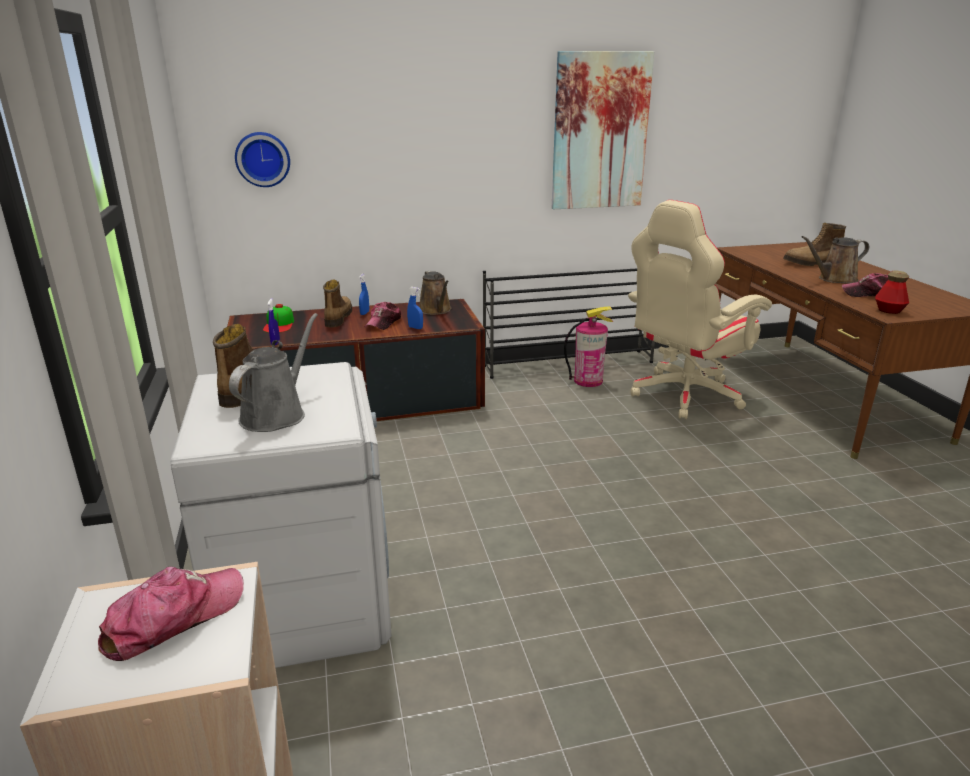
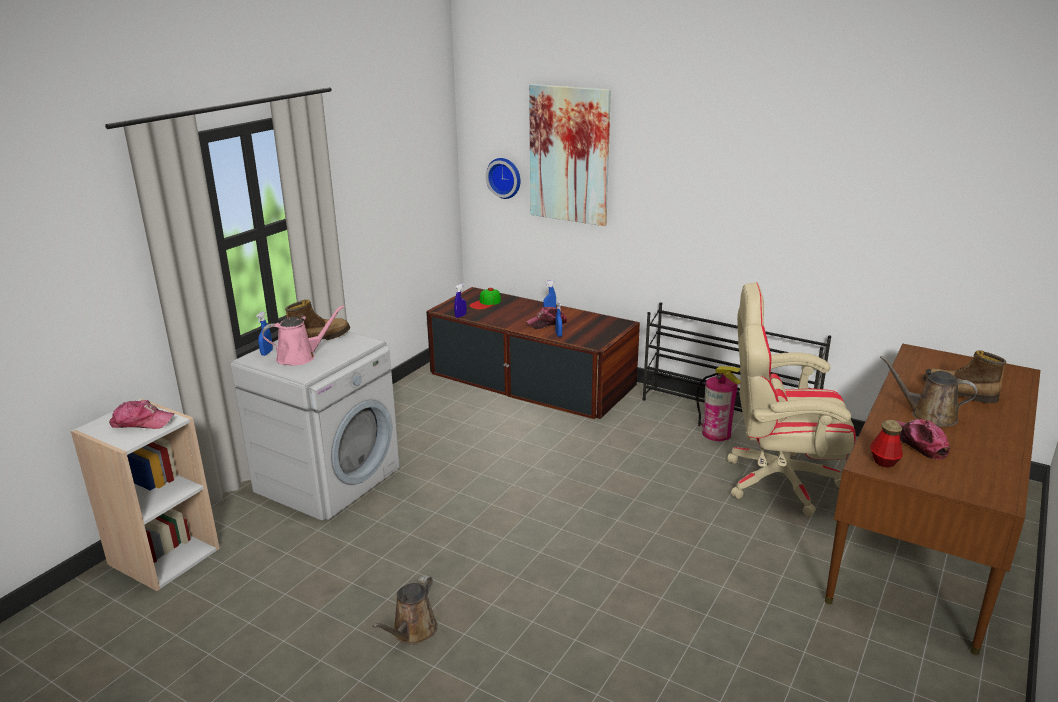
camera: 45 degrees right, 0 degrees up
grey watering can [229,313,318,432] -> pink watering can [262,305,344,366]
boot [323,280,352,328] -> none
brown watering can [419,271,451,315] -> brown watering can moved to [372,575,438,645]
picture [552,51,654,209] -> picture moved to [529,84,611,226]
none -> blue spray bottle [256,311,273,356]

